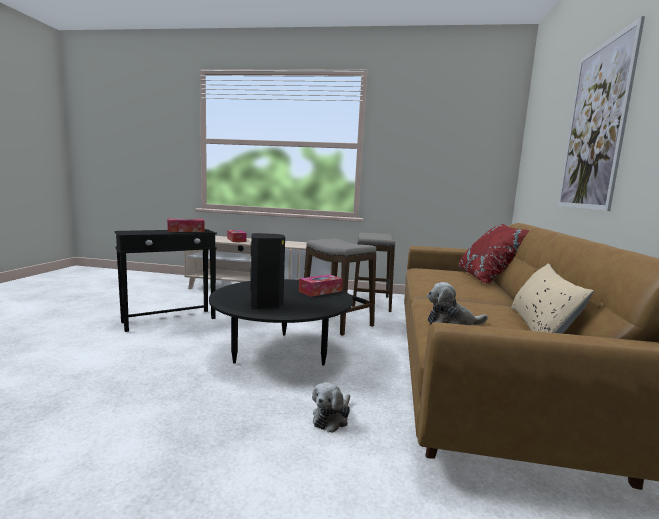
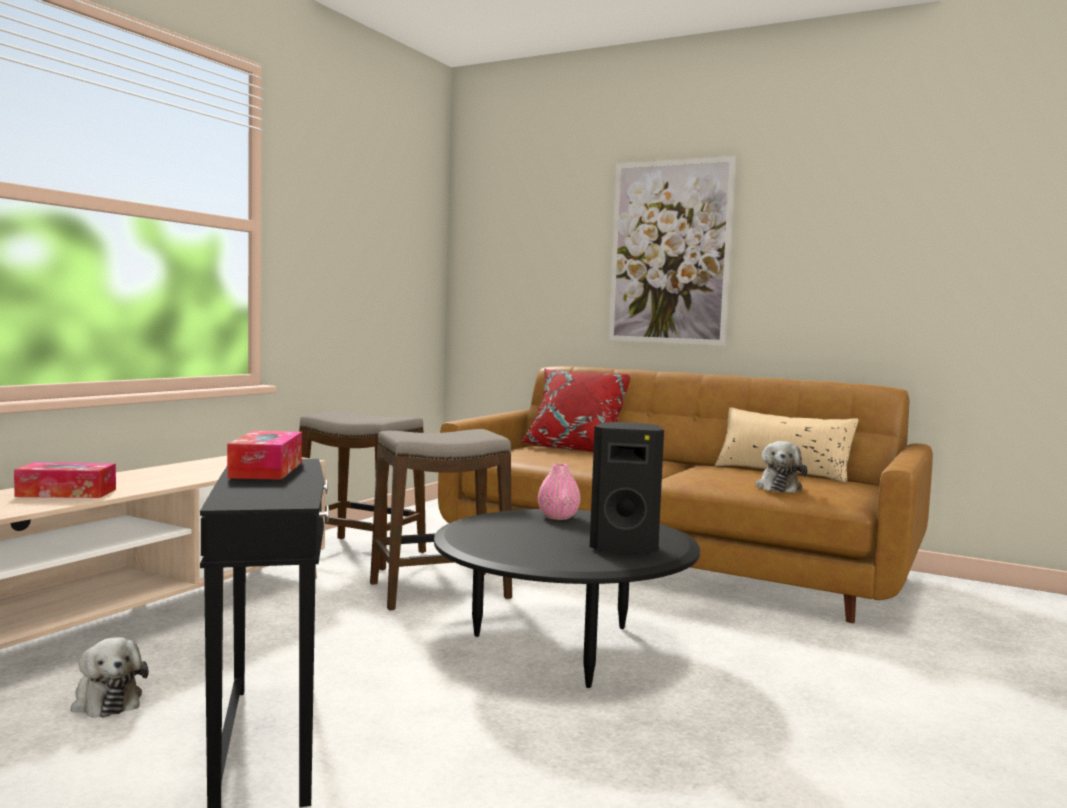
camera: 70 degrees left, 5 degrees down
tissue box [299,274,343,297] -> pink vase [538,463,581,520]
plush toy [312,382,350,433] -> plush toy moved to [71,637,149,718]

